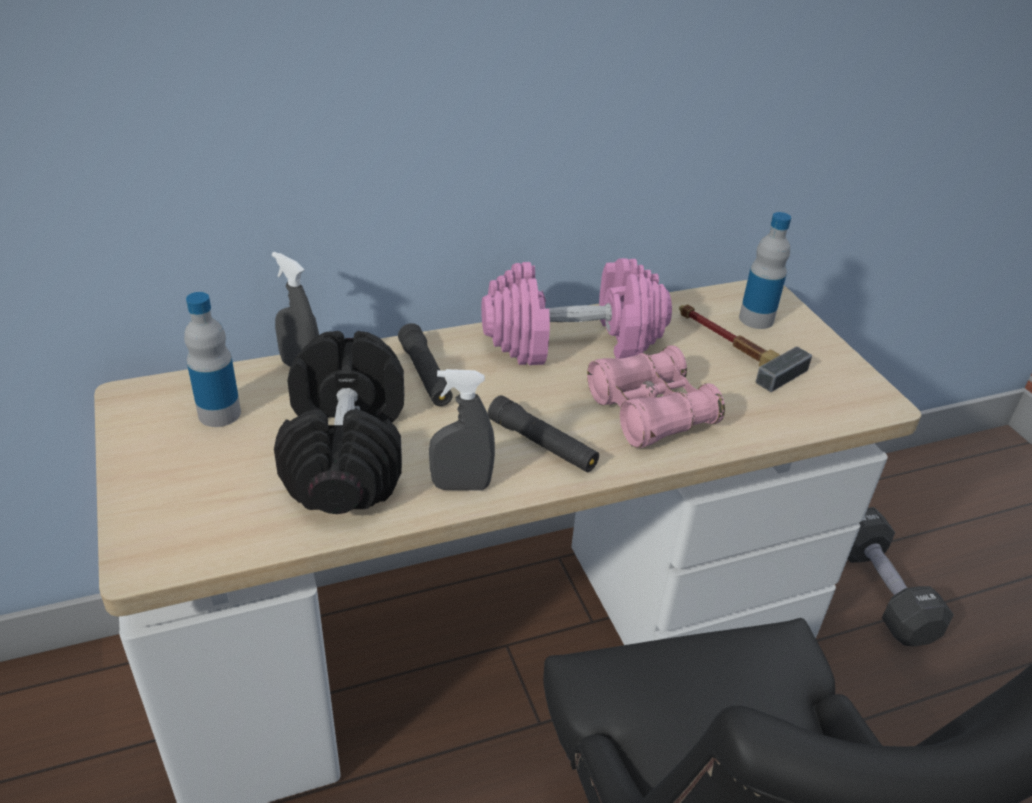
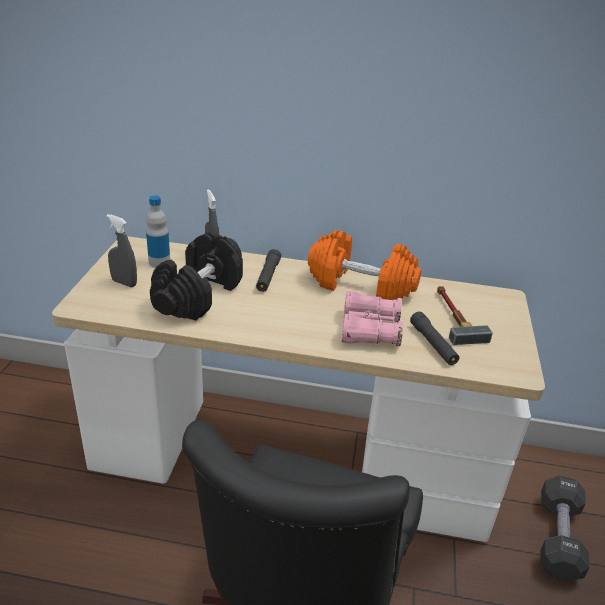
camera: 30 degrees right, 5 degrees down
grey spray bottle [429,369,495,491] -> grey spray bottle moved to [106,214,137,287]
pink dumbbell [481,258,672,365] -> orange dumbbell [308,230,421,300]
black flashlight [488,395,599,472] -> black flashlight moved to [410,311,459,365]
bottle [739,212,791,329] -> none

